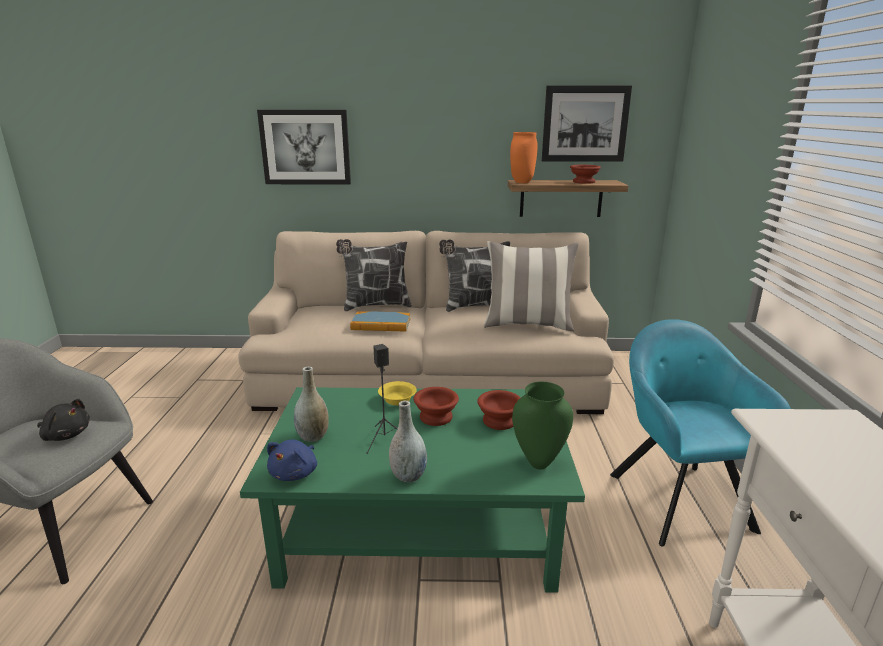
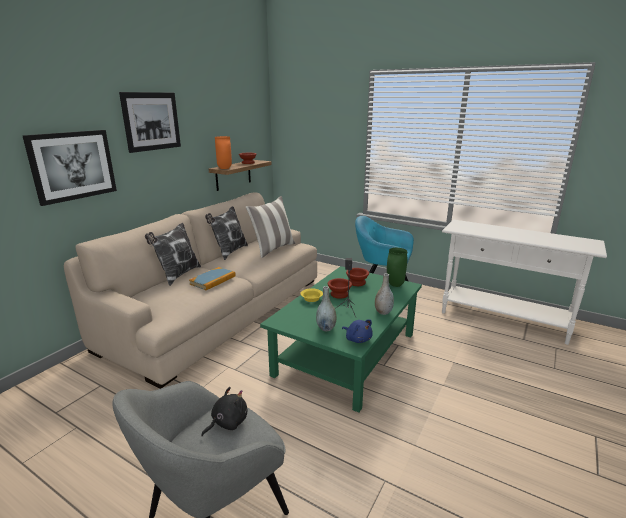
camera: 60 degrees left, 0 degrees up
picture [542,85,632,162] -> picture moved to [119,92,181,153]

